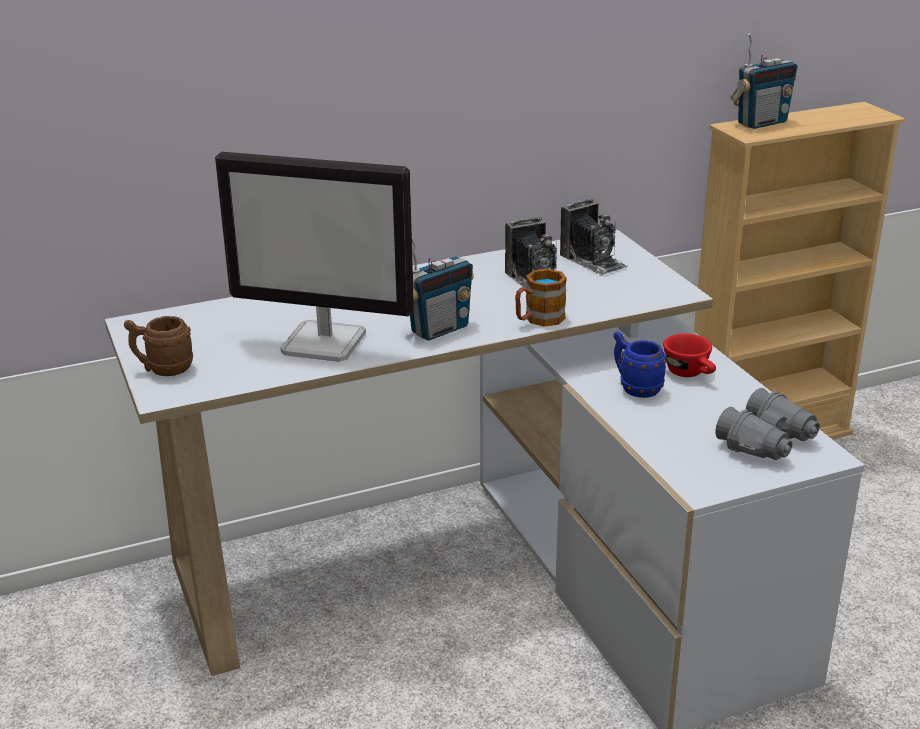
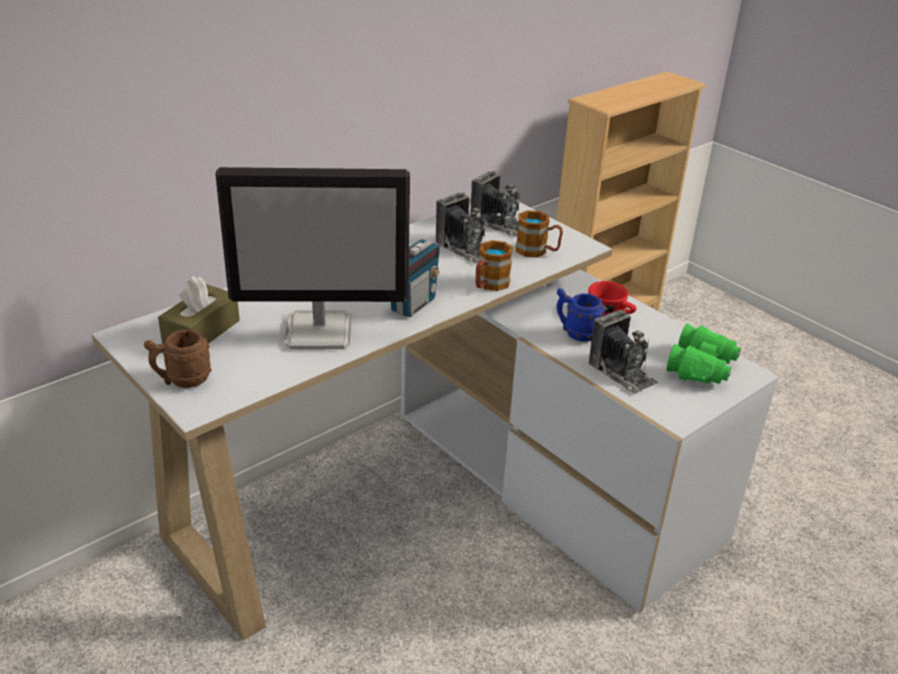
camera: 20 degrees left, 5 degrees up
grey binoculars [716,388,820,460] -> green binoculars [667,323,741,384]
radio [731,33,798,129] -> none
none -> brown tissue box [158,276,240,344]
none -> mug [516,210,563,257]
none -> camera [589,310,658,394]

